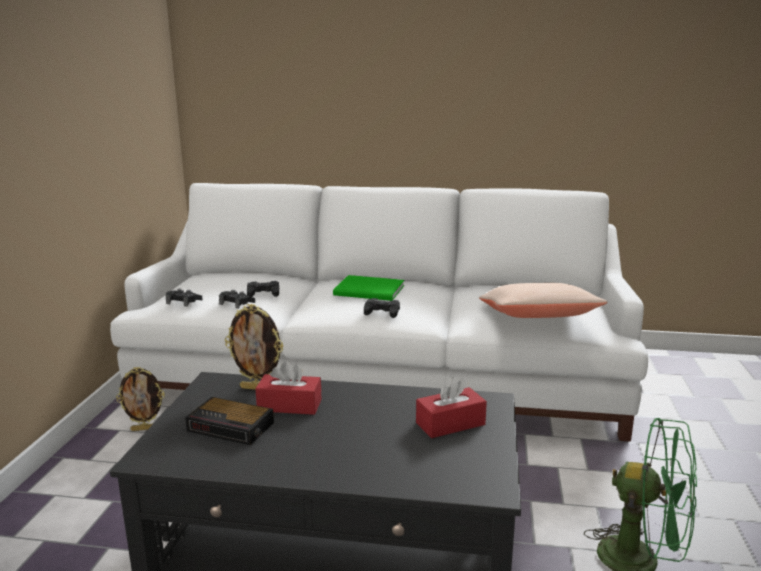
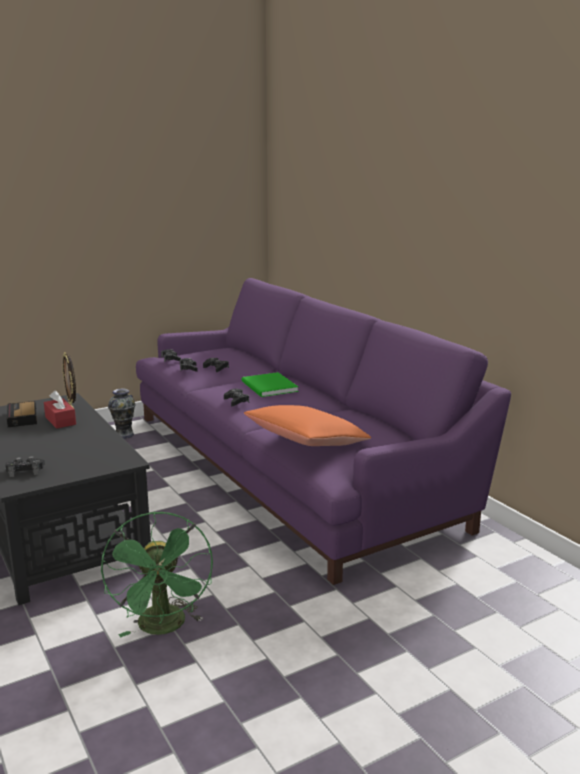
camera: 50 degrees right, 0 degrees up
white sofa [110,183,648,442] -> purple sofa [136,278,511,585]
picture frame [116,367,165,431] -> vase [108,389,136,439]
red tissue box [416,377,487,438] -> none
beige pillow [479,283,608,318] -> orange pillow [244,405,371,446]
none -> black game controller [5,456,45,477]

